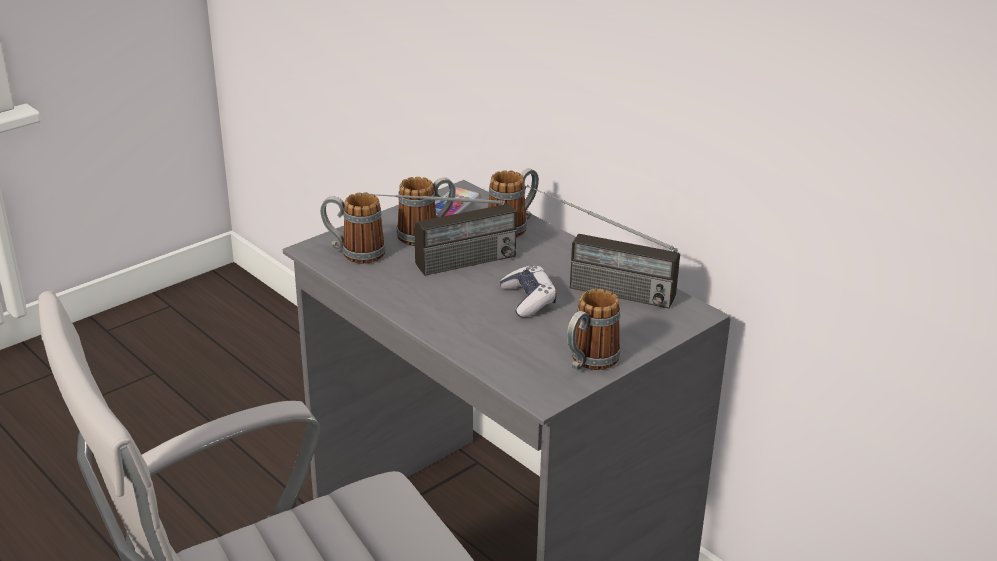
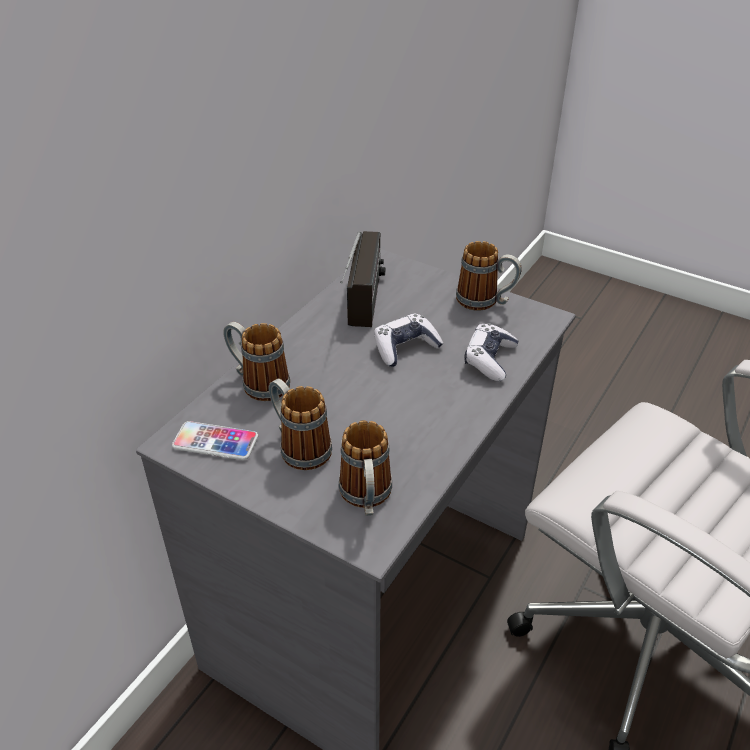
camera: 105 degrees left, 10 degrees up
radio [360,193,517,276] -> none
none -> game controller [464,323,518,381]

